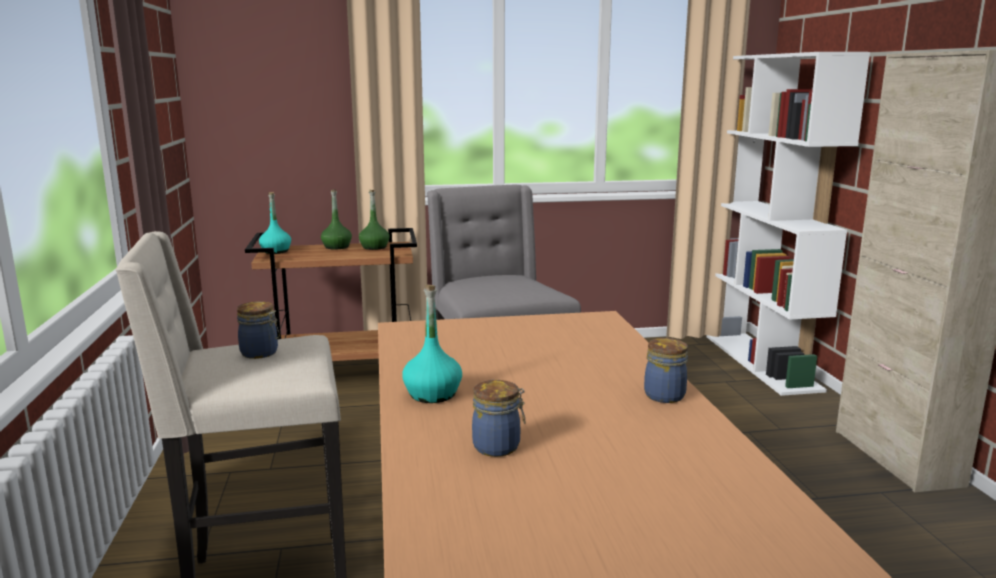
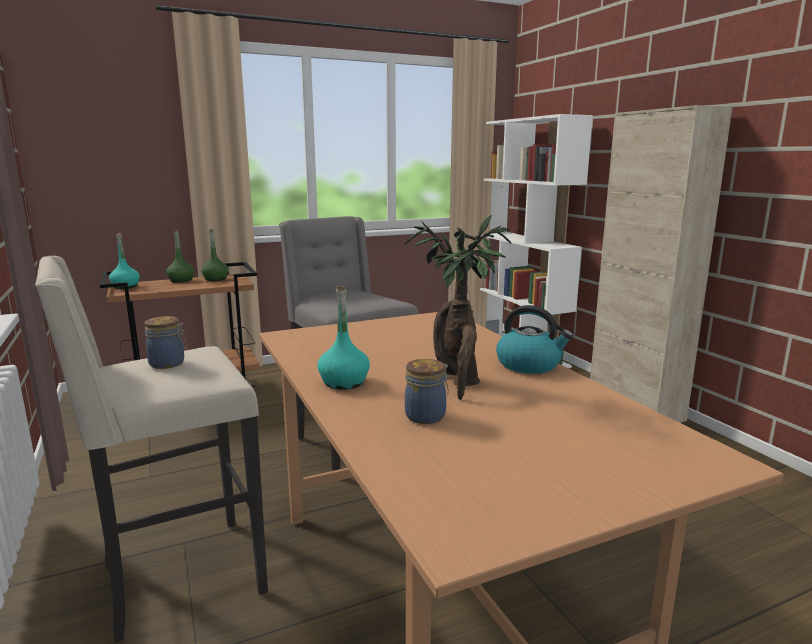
camera: 15 degrees left, 0 degrees up
jar [644,338,688,403] -> kettle [496,305,573,374]
none -> potted plant [404,215,512,400]

